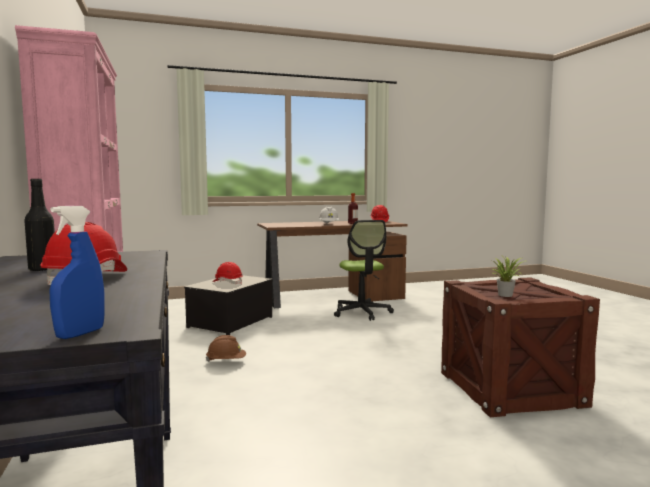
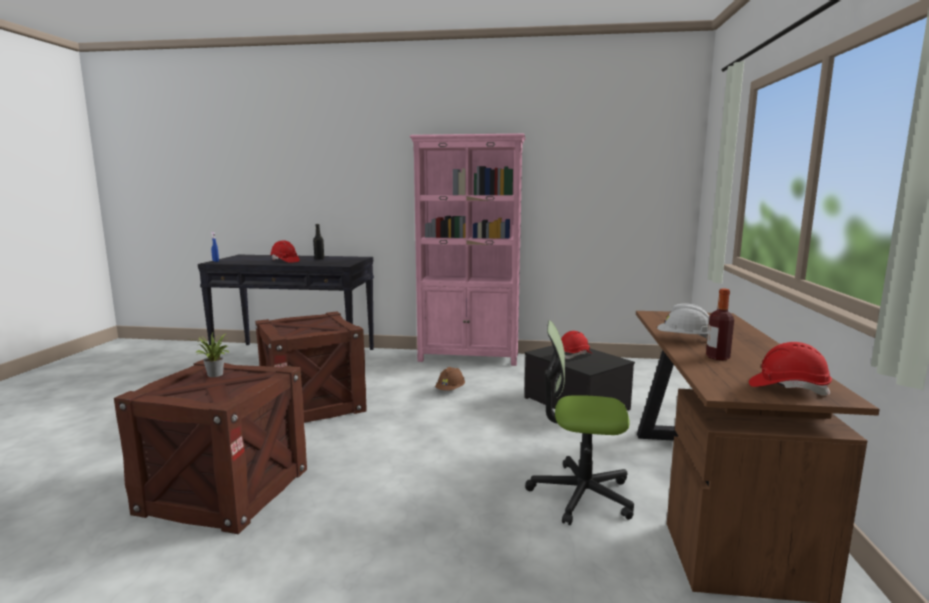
camera: 115 degrees right, 5 degrees up
none -> crate [255,312,367,423]

